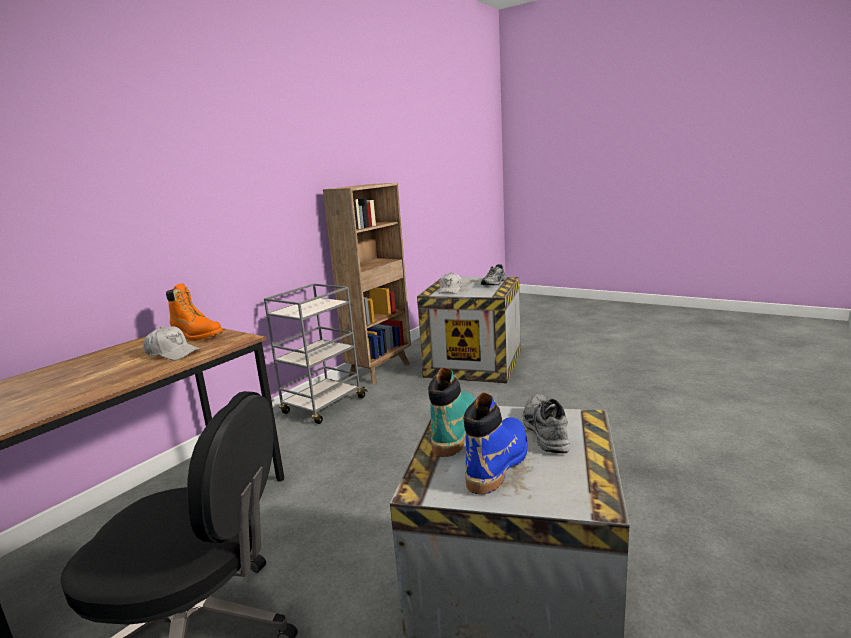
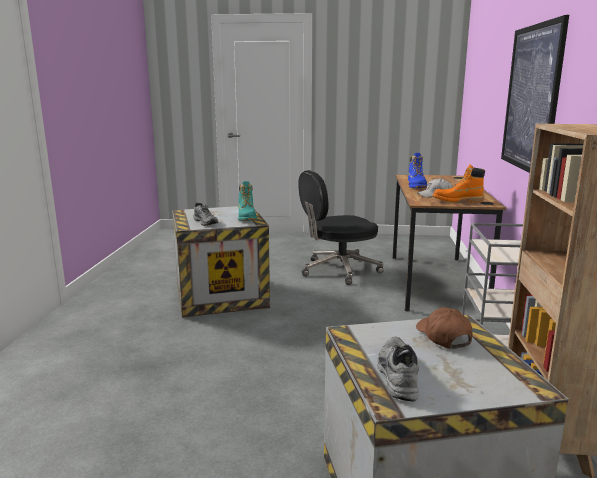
camera: 150 degrees right, 0 degrees up
white cap [438,272,463,294] -> brown cap [416,307,472,349]
blue boot [464,392,527,495] -> blue boot moved to [408,153,427,188]
none -> picture [501,15,569,173]

